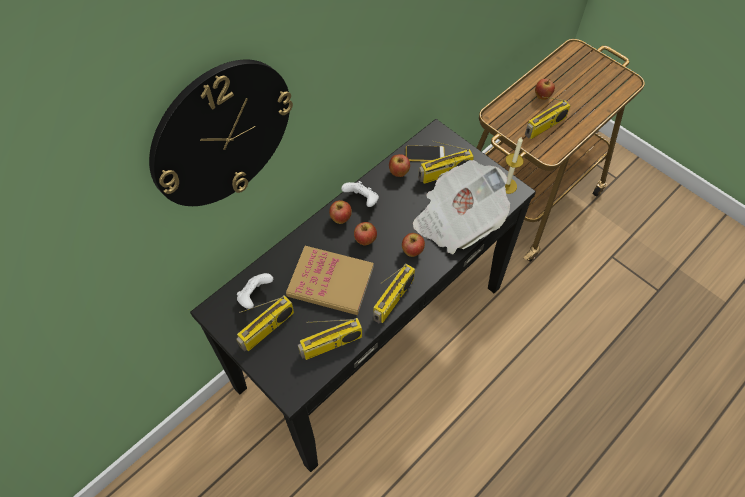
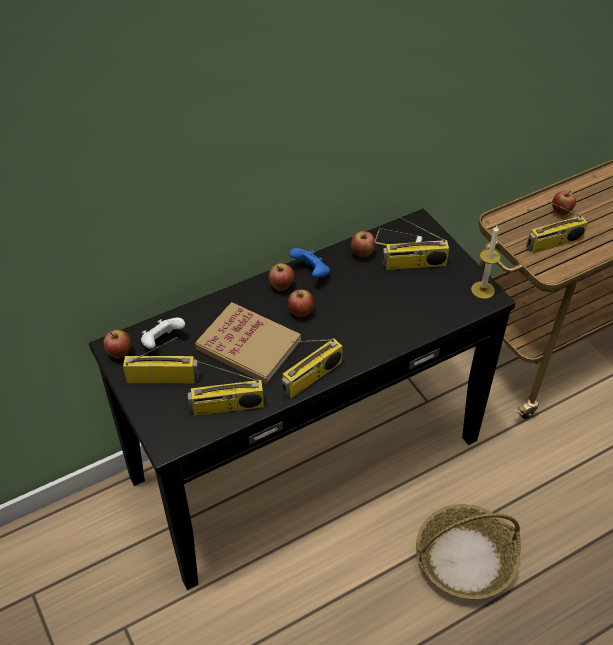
camera: 15 degrees right, 10 degrees down
wall clock [149,60,293,206] -> none
radio [236,295,294,352] -> radio turned 150 degrees counterclockwise [123,337,199,383]
white game controller [341,181,379,207] -> blue game controller [289,248,330,278]
apple [402,233,425,257] -> apple moved to [103,329,132,358]
newspaper [413,160,510,254] -> none
none -> basket [416,504,521,599]

